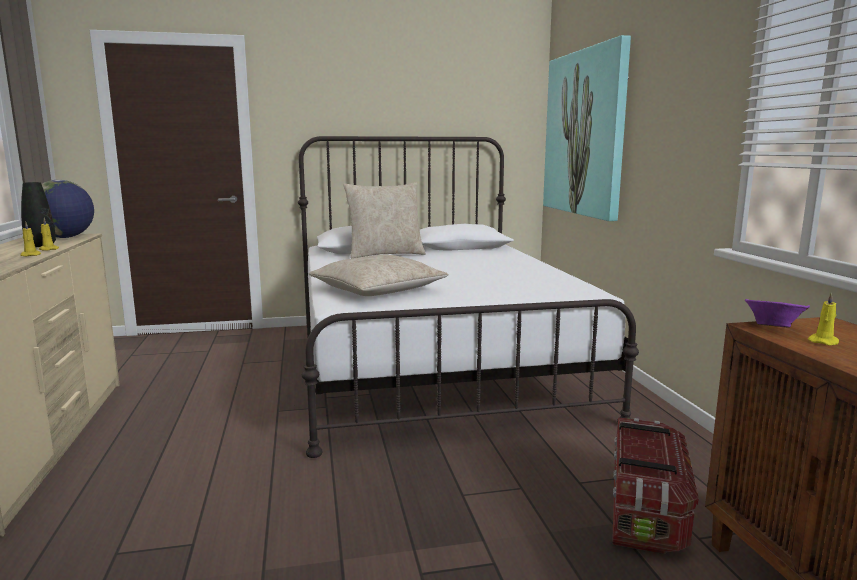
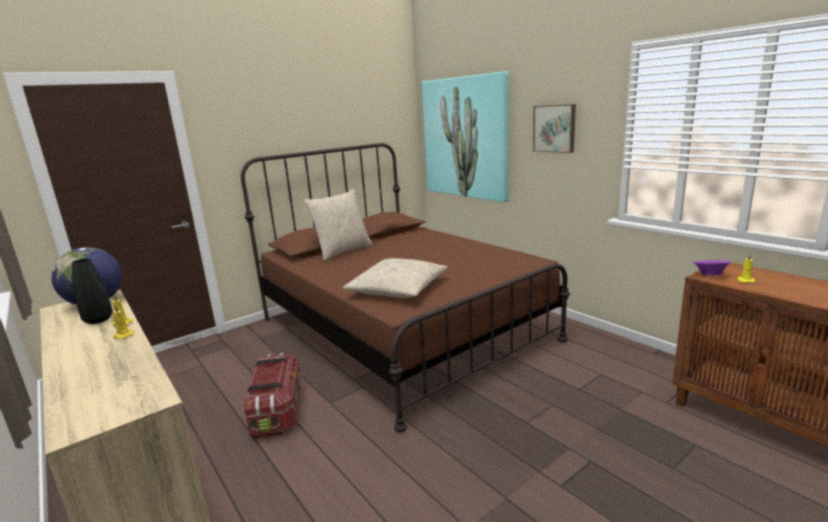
camera: 25 degrees left, 5 degrees up
white bed [298,136,639,458] -> brown bed [241,143,570,432]
storage box [612,417,699,554] -> storage box moved to [244,353,301,438]
none -> picture [533,104,576,153]

